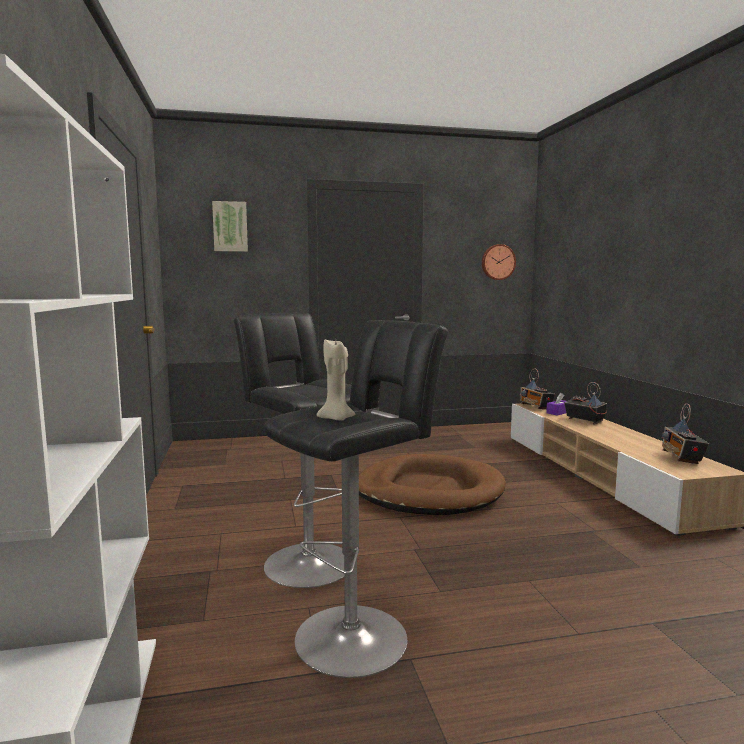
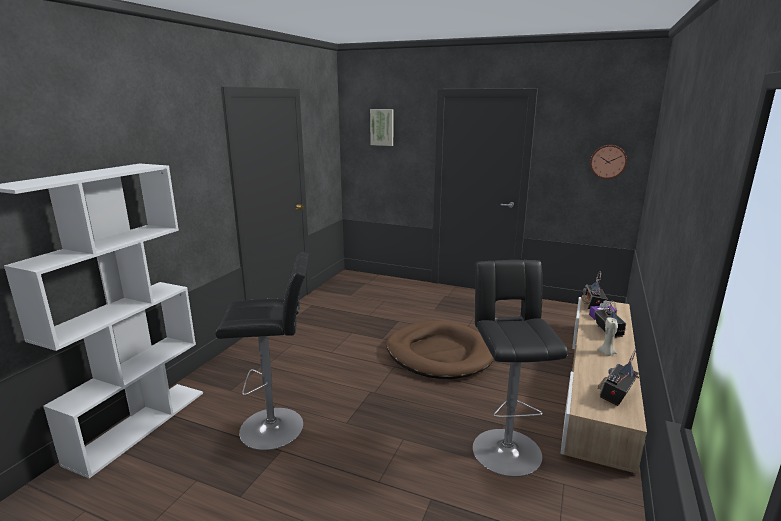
camera: 35 degrees right, 10 degrees up
black stool [234,313,351,588] -> black stool moved to [473,260,568,477]
beige candle [317,340,355,421] -> beige candle moved to [597,317,618,356]

